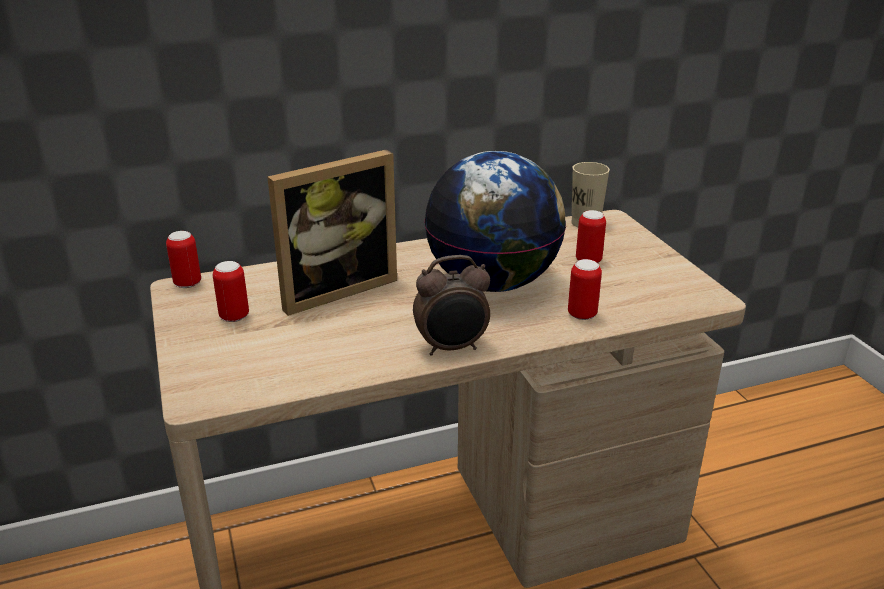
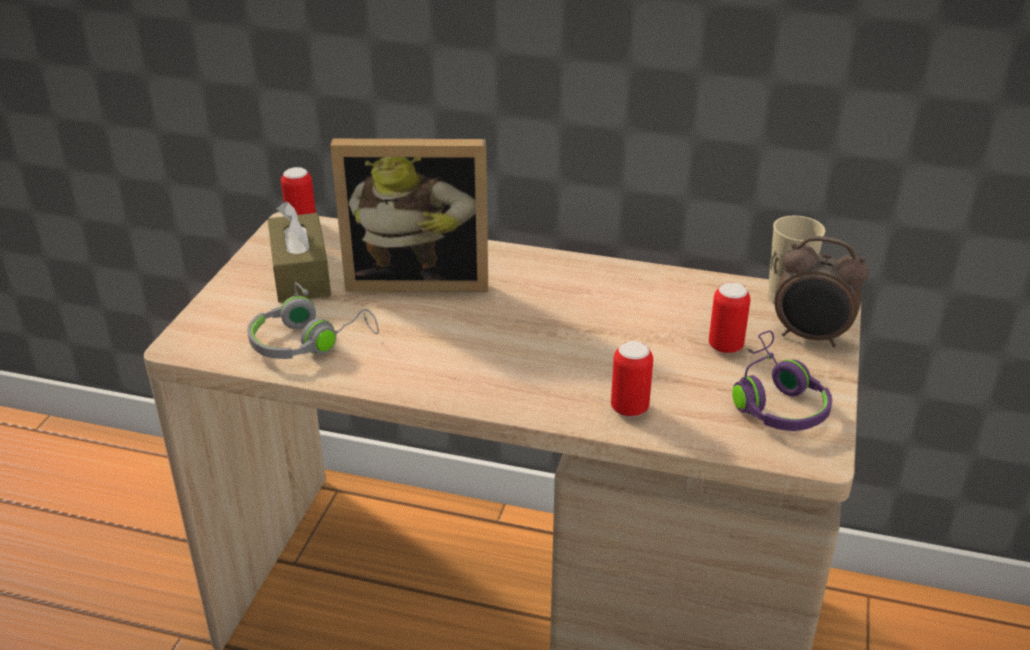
camera: 35 degrees right, 5 degrees up
can [213,261,249,322] -> brown tissue box [268,201,331,303]
alarm clock [413,255,490,356] -> alarm clock moved to [775,236,868,347]
globe [424,151,566,292] -> none
none -> grey headphones [247,282,379,359]
none -> purple headphones [732,331,832,431]

